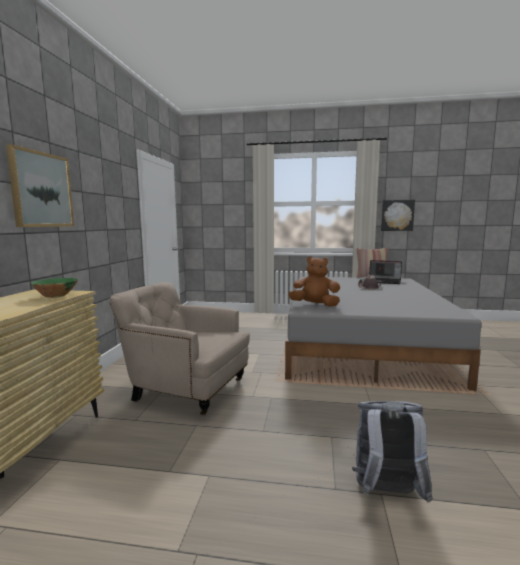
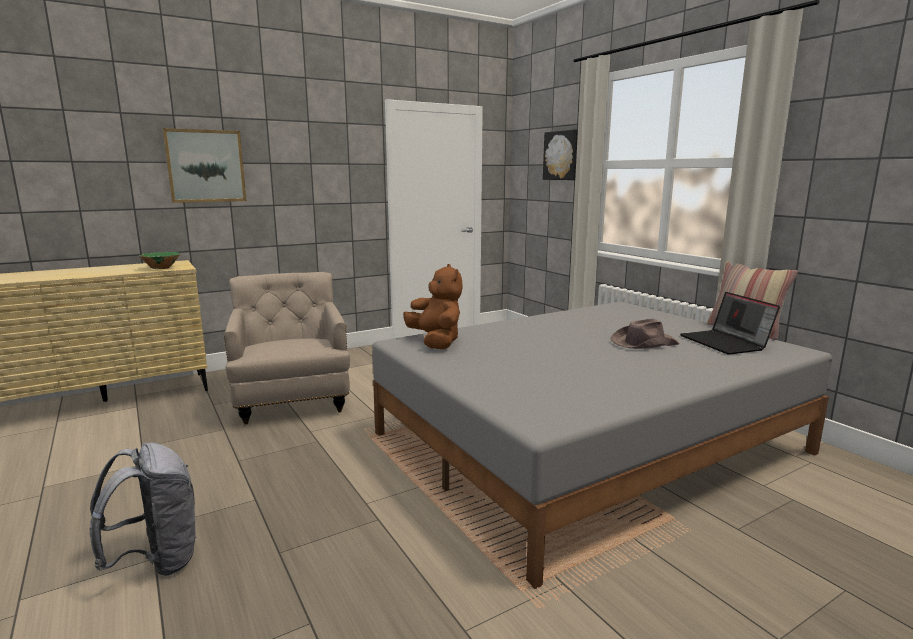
camera: 50 degrees right, 5 degrees up
picture [381,200,415,231] -> picture moved to [543,129,578,180]

